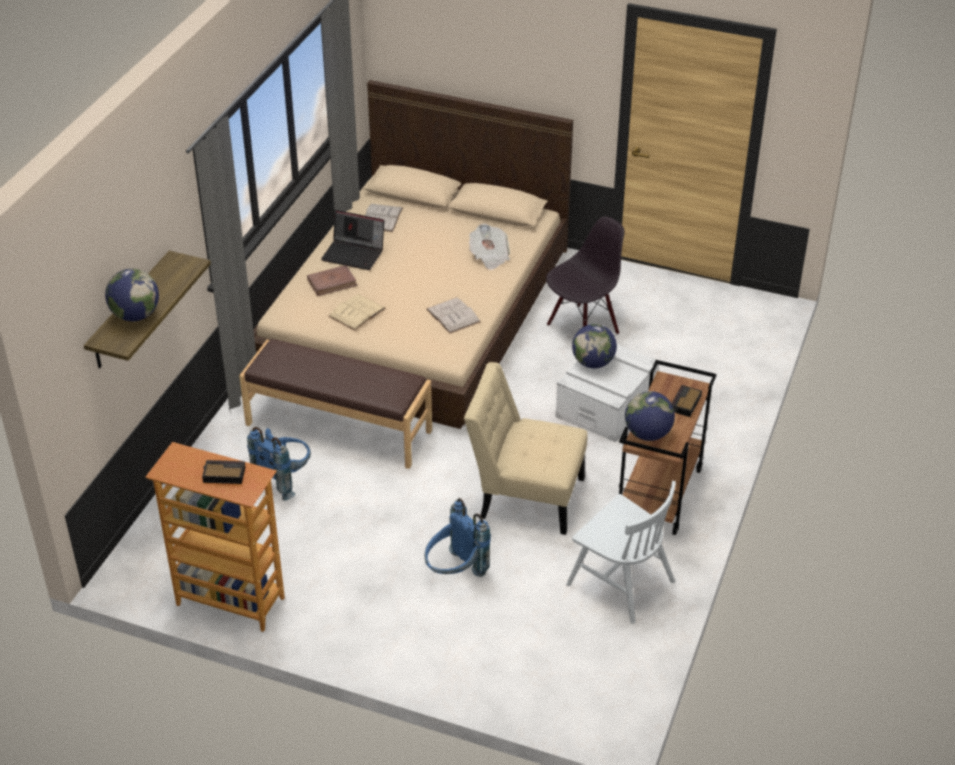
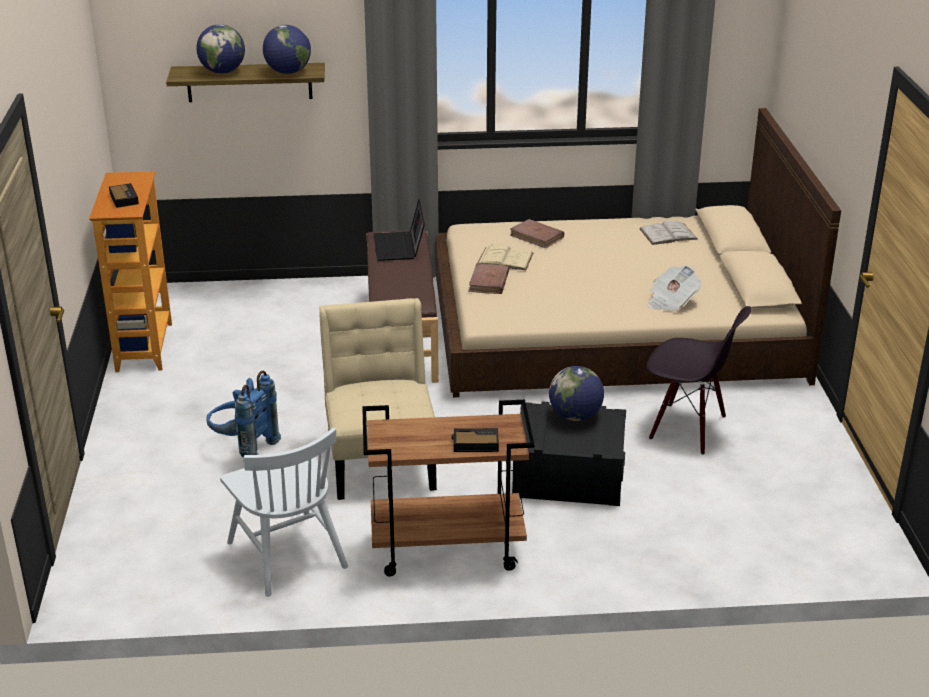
camera: 65 degrees right, 10 degrees down
blue backpack [247,427,311,501] -> none
laptop [321,210,384,270] -> laptop moved to [374,199,425,261]
white book [426,297,481,334] -> none
white storage box [555,344,659,442] -> black storage box [512,401,626,506]
white chair [566,481,676,624] -> white chair turned 45 degrees counterclockwise [220,428,348,597]
globe [625,391,675,441] -> globe moved to [263,25,311,74]
none -> brown book [468,263,509,294]

